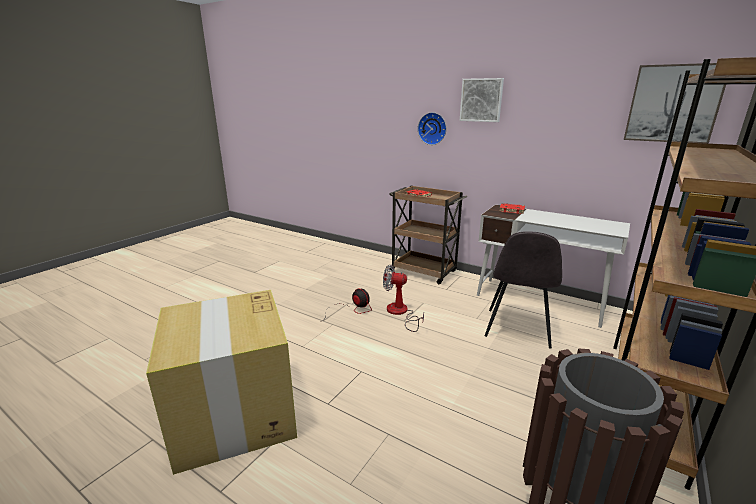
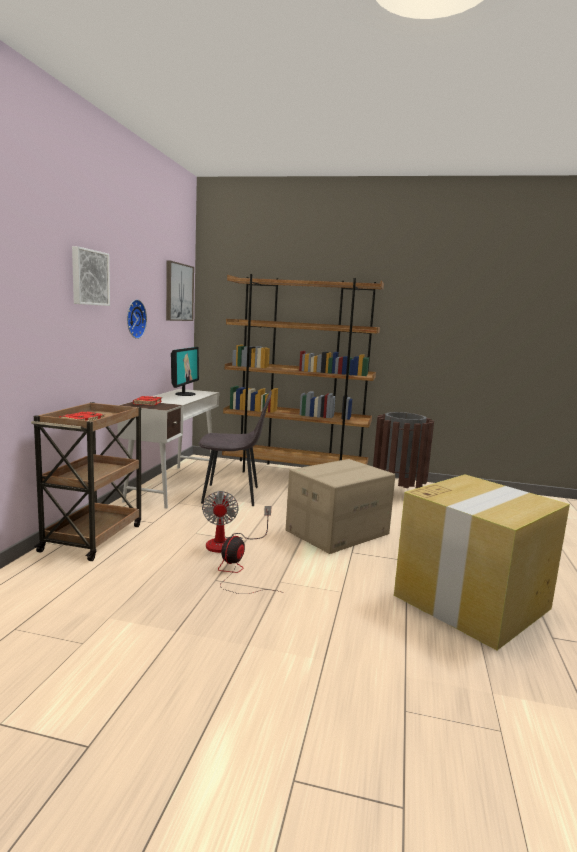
camera: 110 degrees left, 10 degrees down
wall clock [418,112,447,145] -> wall clock moved to [127,299,147,339]
none -> monitor [171,347,199,396]
none -> cardboard box [286,459,396,554]

